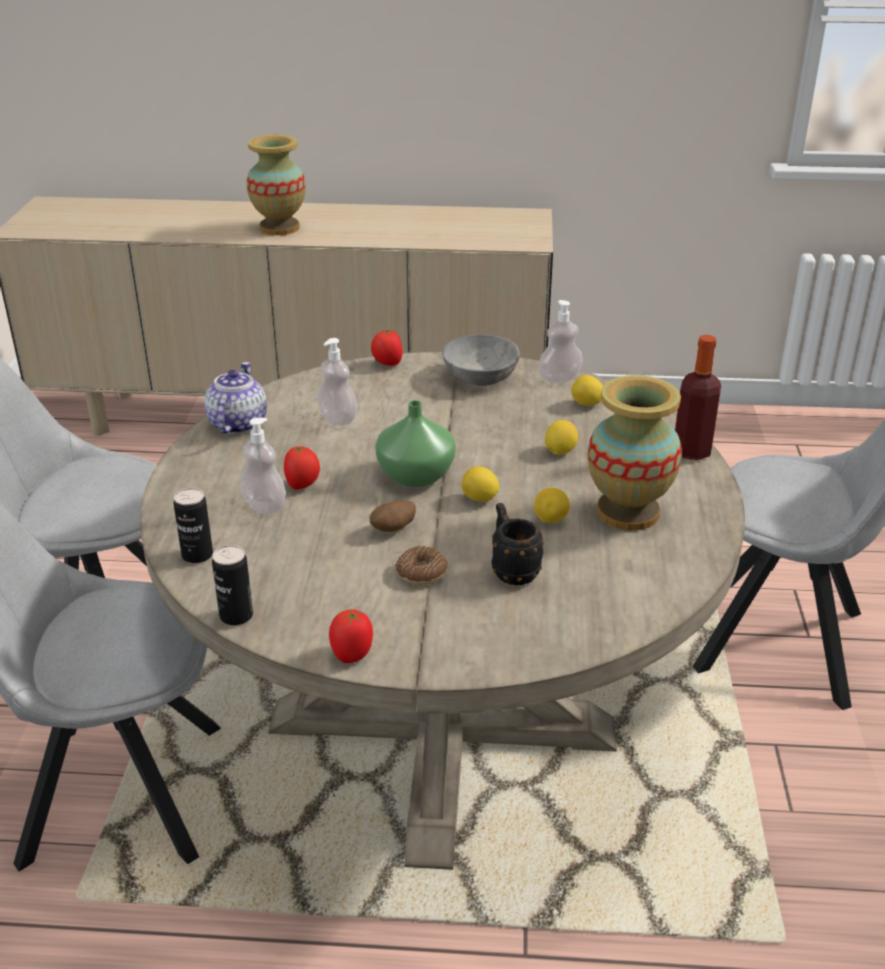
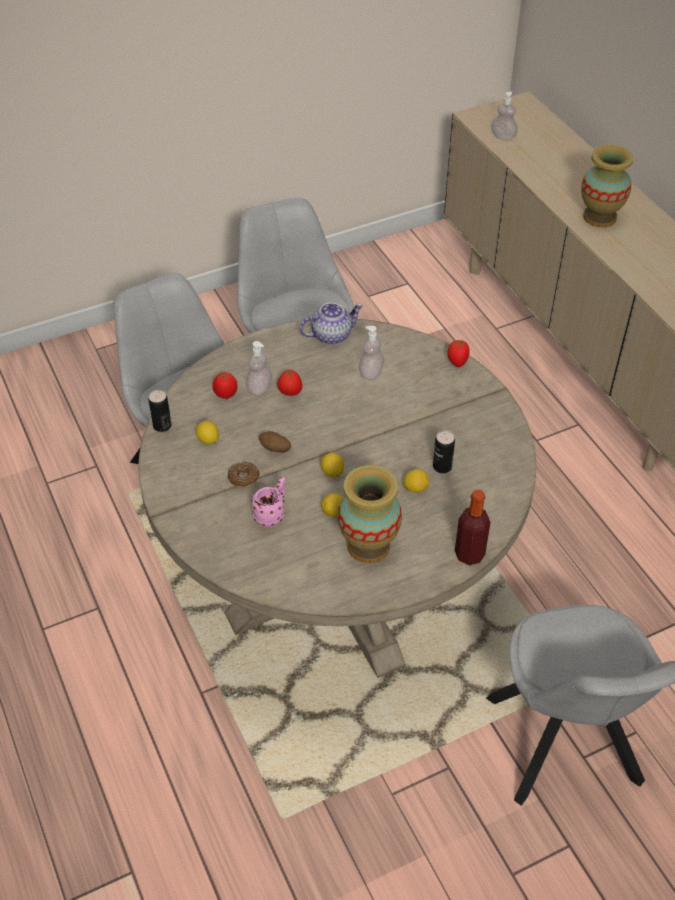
camera: 60 degrees right, 15 degrees up
can [174,488,213,563] -> can moved to [433,430,455,473]
tomato [329,609,373,663] -> tomato moved to [213,372,238,399]
green vase [375,400,456,487] -> none
grey bowl [442,335,520,386] -> none
black mug [491,503,544,585] -> pink mug [251,477,285,527]
soap dispenser [539,300,583,383] -> soap dispenser moved to [491,91,518,141]
lemon [571,375,603,406] -> lemon moved to [196,421,219,445]

